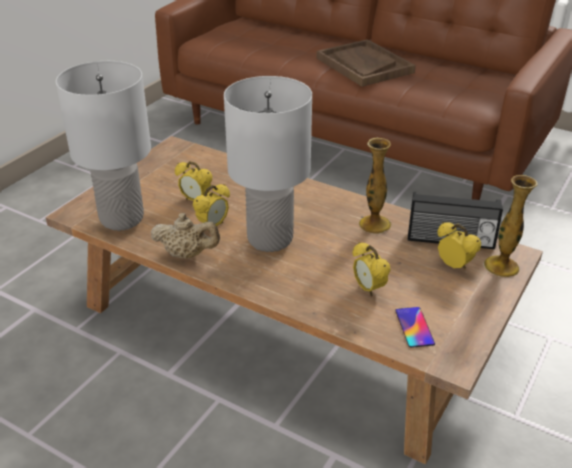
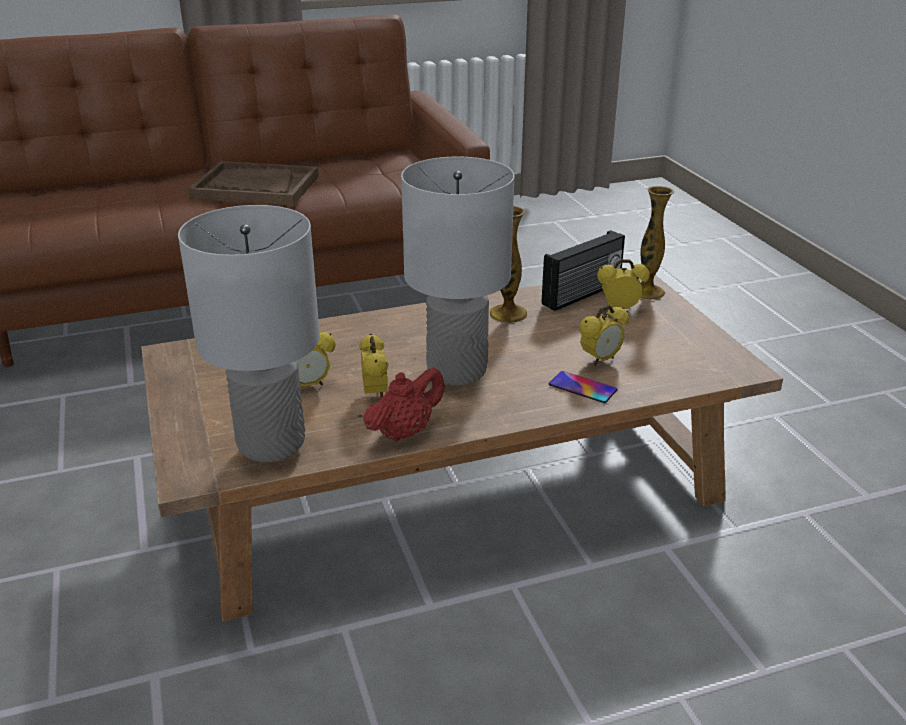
camera: 50 degrees left, 5 degrees down
beige teapot [151,213,220,259] -> red teapot [363,368,445,442]
alarm clock [352,242,391,297] -> alarm clock turned 45 degrees counterclockwise [579,305,629,366]
phone [395,307,435,348] -> phone moved to [548,371,618,403]

